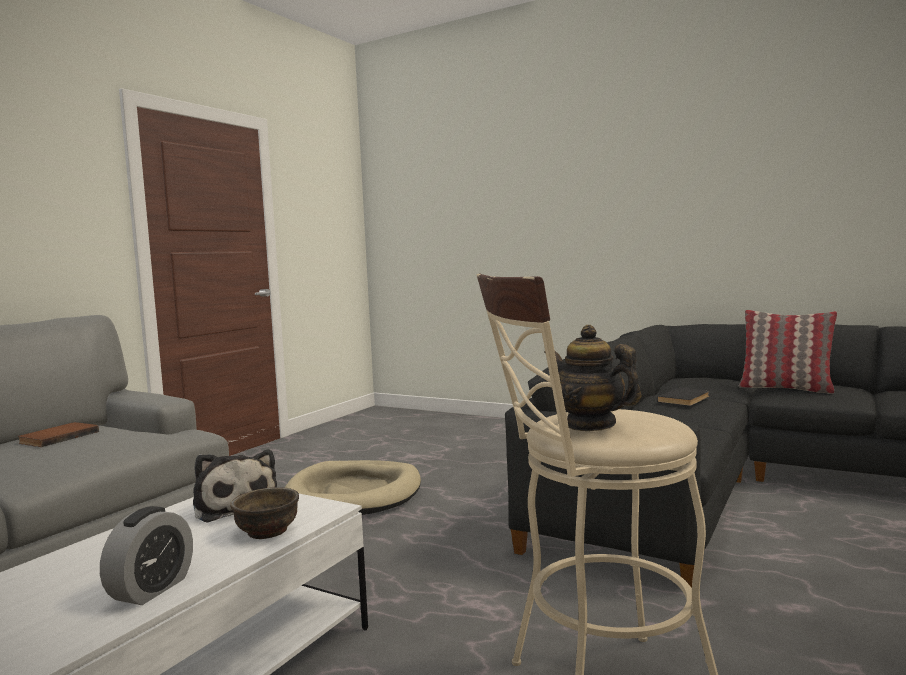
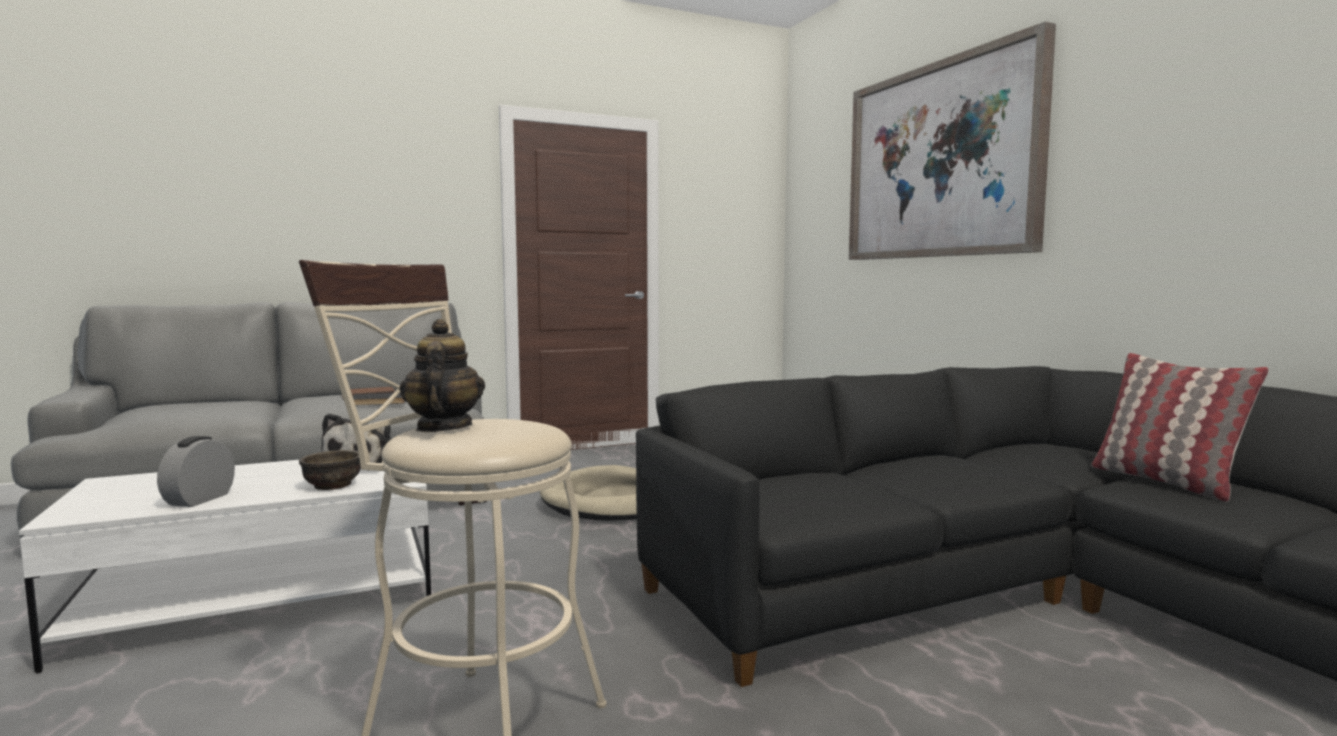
camera: 35 degrees right, 0 degrees up
alarm clock [100,506,193,605] -> alarm clock turned 135 degrees clockwise [157,436,235,507]
black book [657,388,709,406] -> black book moved to [353,393,406,405]
none -> picture [849,22,1056,260]

